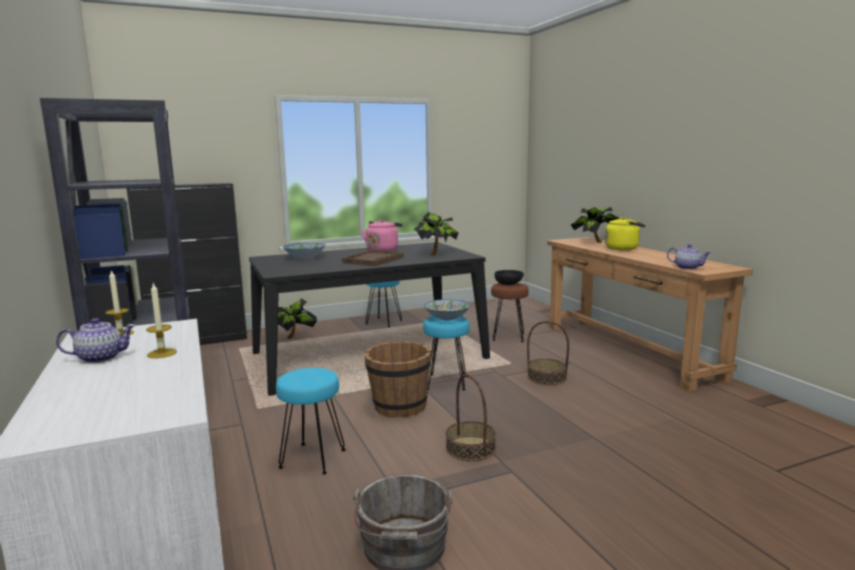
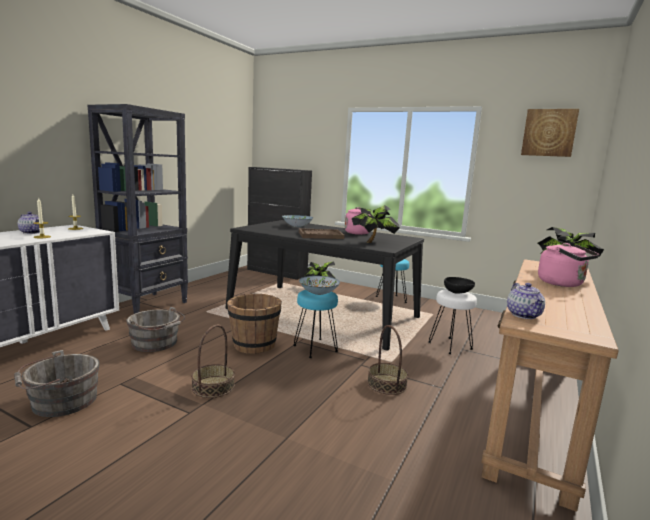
camera: 50 degrees right, 0 degrees up
turquoise stool [276,368,346,475] -> grey bucket [126,307,185,352]
brown stool [491,283,529,342] -> white stool [429,289,477,354]
yellow kettle [605,217,645,250] -> pink kettle [538,243,599,287]
none -> picture [521,109,579,157]

